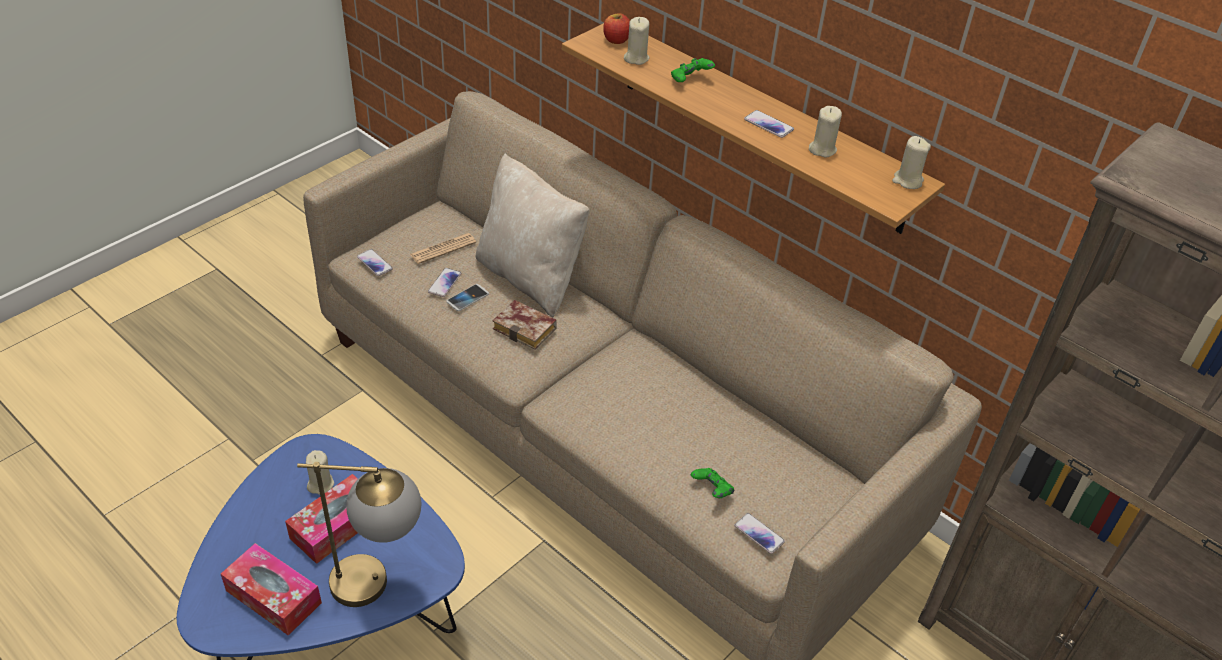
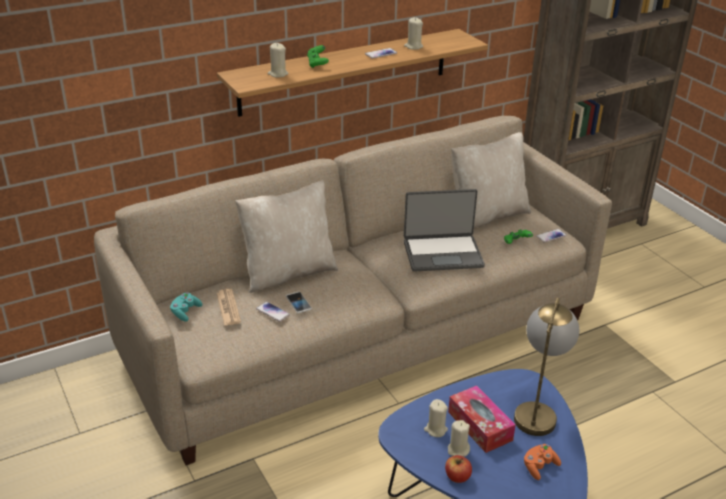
camera: 70 degrees left, 10 degrees down
tissue box [221,543,322,636] -> orange game controller [524,444,561,480]
phone [357,249,393,276] -> none
book [493,300,557,350] -> none
apple [603,13,630,44] -> apple moved to [445,455,472,483]
beige candle [892,136,931,189] -> beige candle moved to [448,420,470,456]
none -> turquoise game controller [170,293,202,321]
none -> laptop [404,189,485,272]
none -> beige pillow [451,132,531,228]

